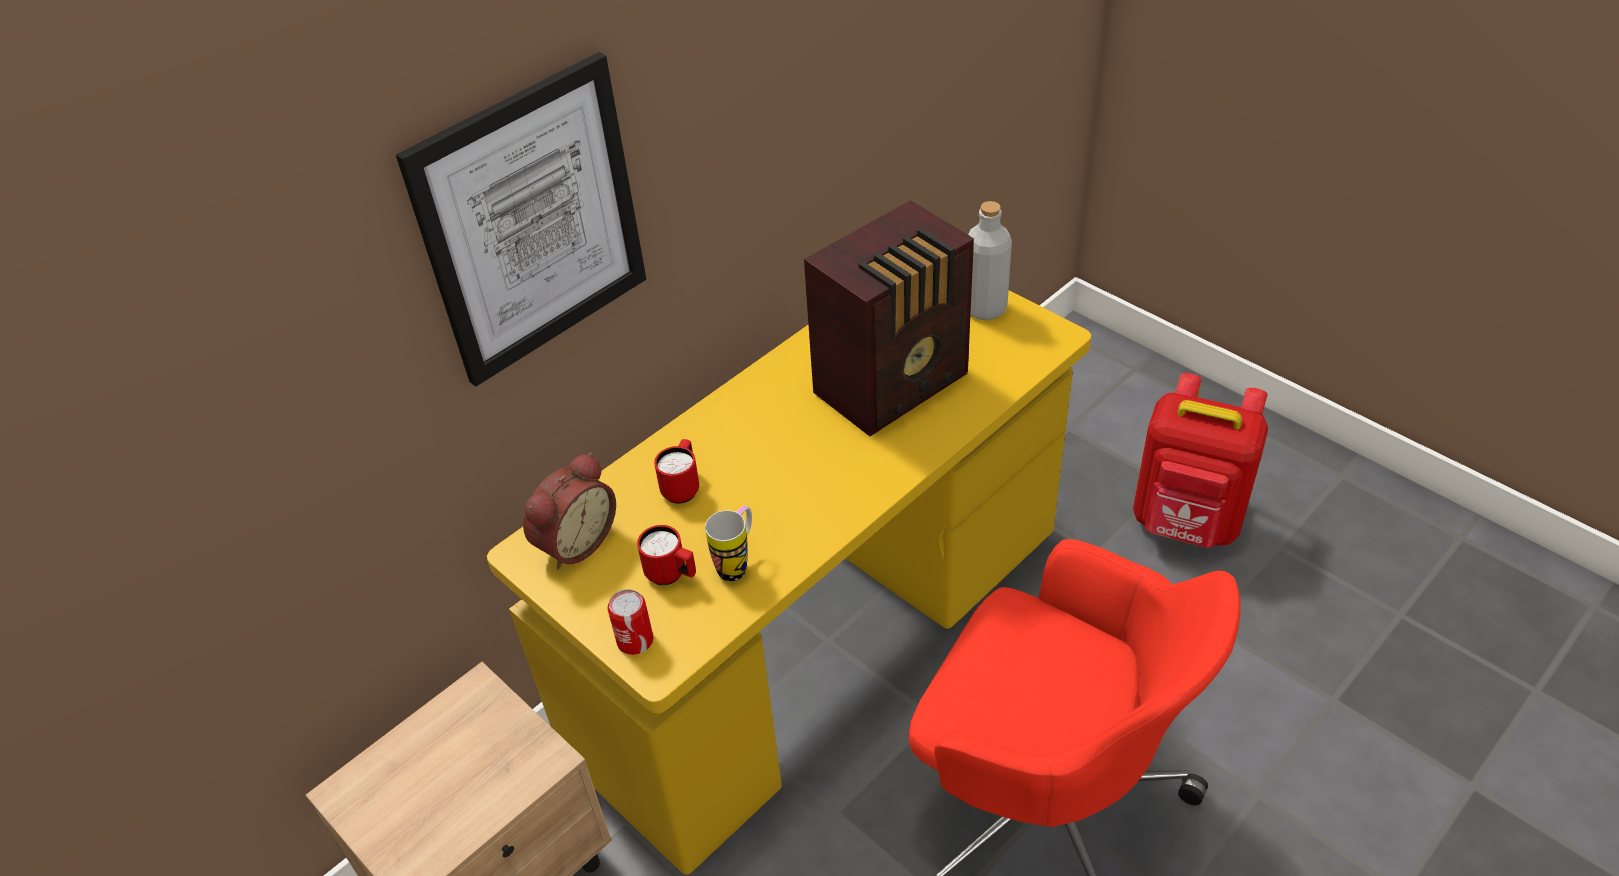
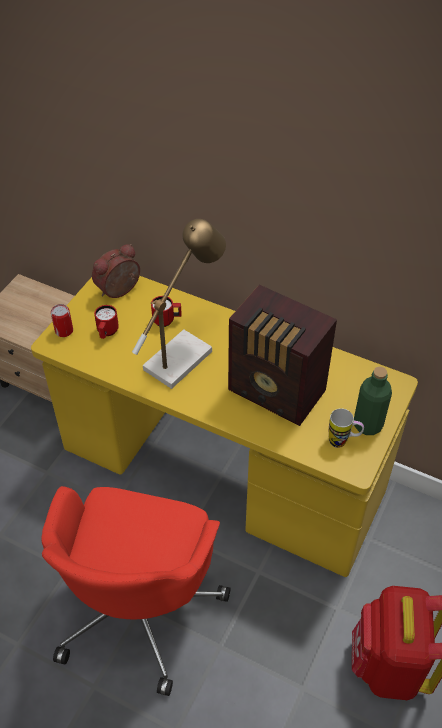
camera: 70 degrees right, 5 degrees up
picture [396,52,646,387] -> none
alarm clock [523,453,616,570] -> alarm clock turned 120 degrees clockwise [92,244,140,298]
mug [705,506,752,581] -> mug moved to [329,408,364,448]
grey bottle [968,201,1012,320] -> green bottle [354,367,392,435]
none -> table lamp [132,219,226,389]

